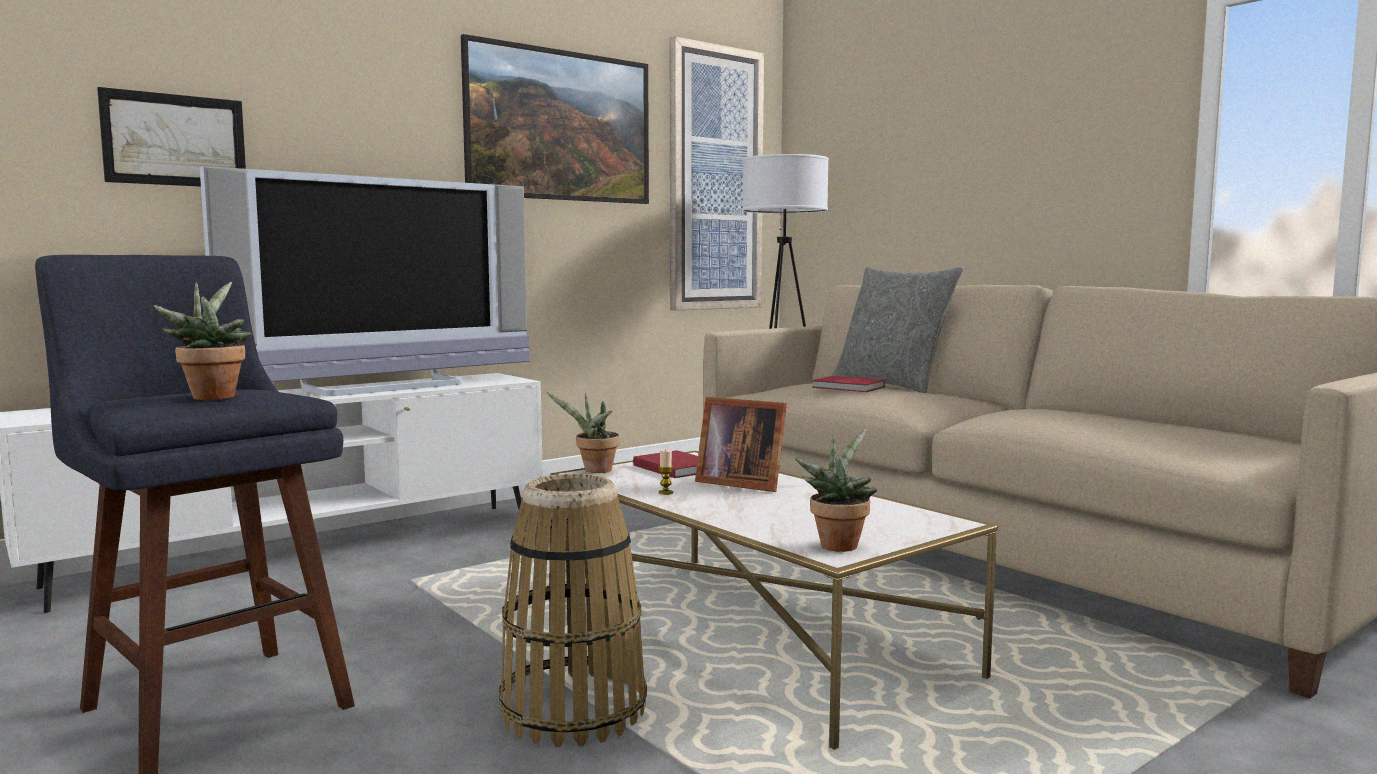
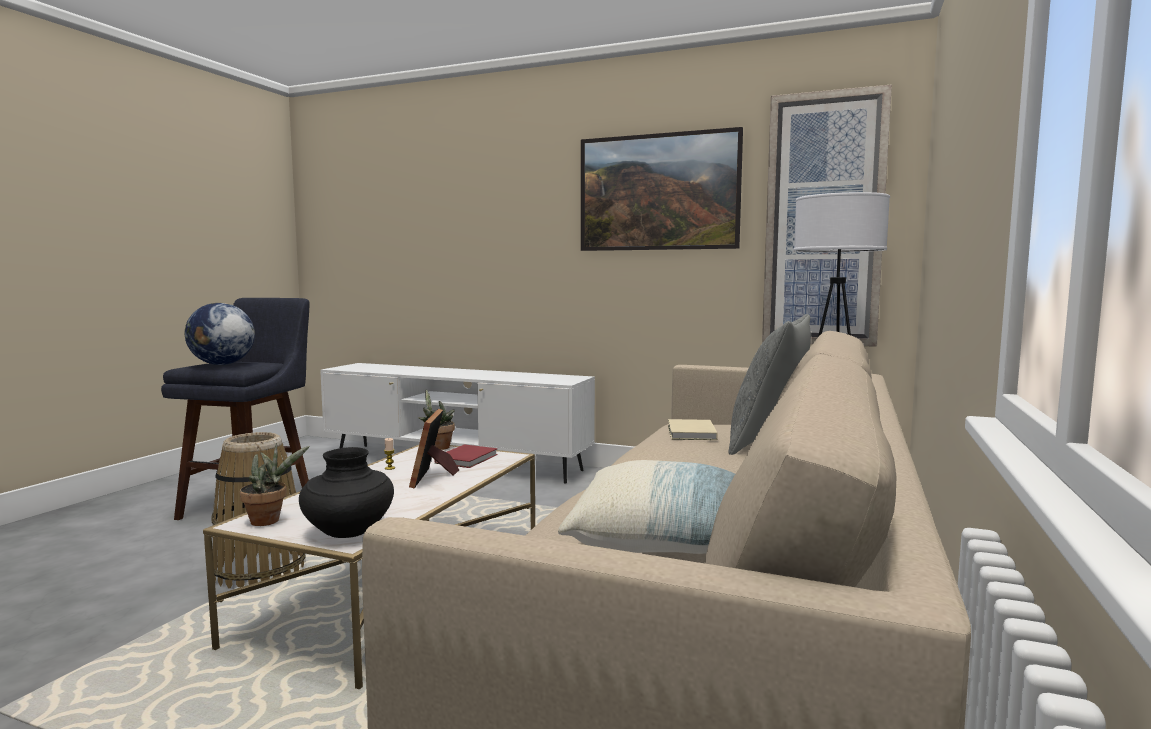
camera: 60 degrees right, 0 degrees up
picture [97,87,246,187] -> none
potted plant [153,282,251,400] -> globe [185,303,255,365]
television [200,166,530,396] -> none
red book [812,376,885,392] -> beige book [668,419,718,440]
none -> black vase [299,447,394,538]
none -> pillow [558,460,735,554]

